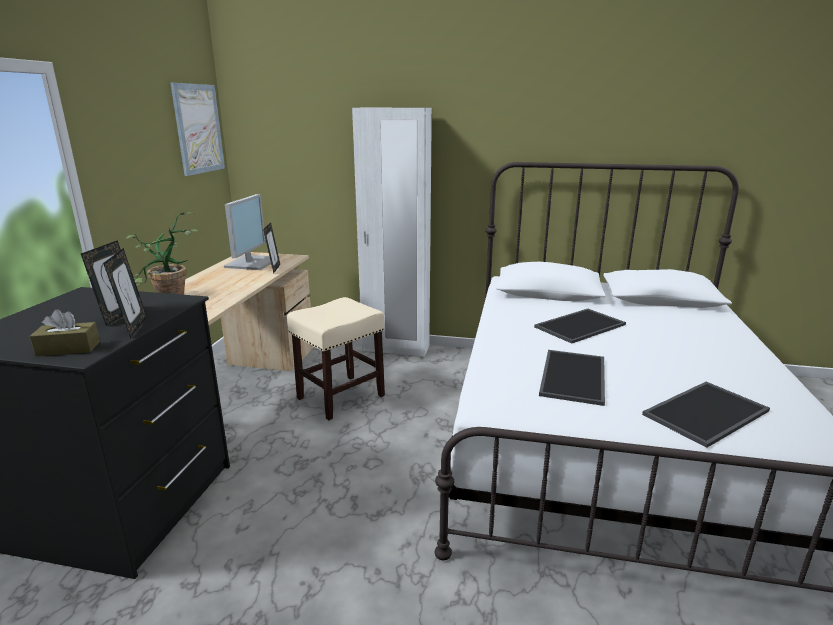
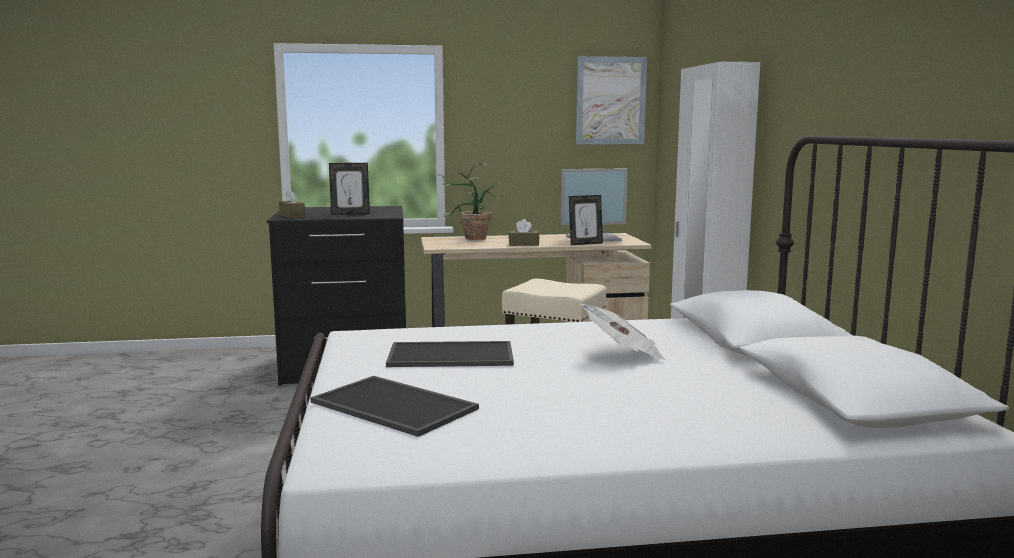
camera: 70 degrees right, 10 degrees down
picture frame [103,248,147,338] -> none
tray [534,309,626,343] -> newspaper [580,304,665,360]
none -> brown tissue box [509,219,539,246]

